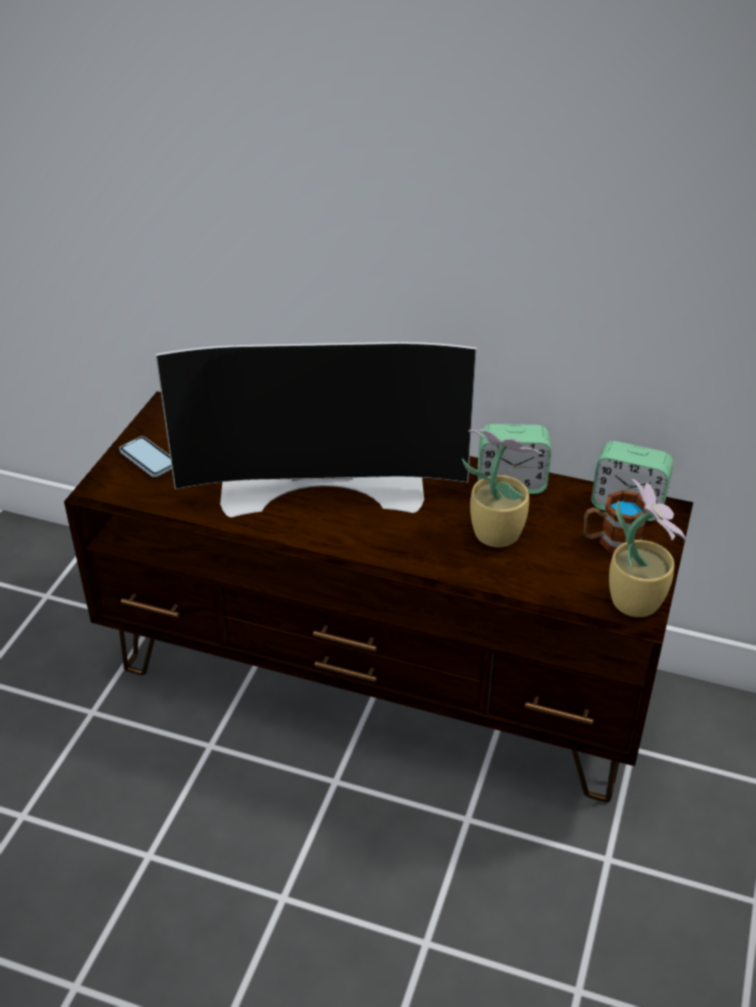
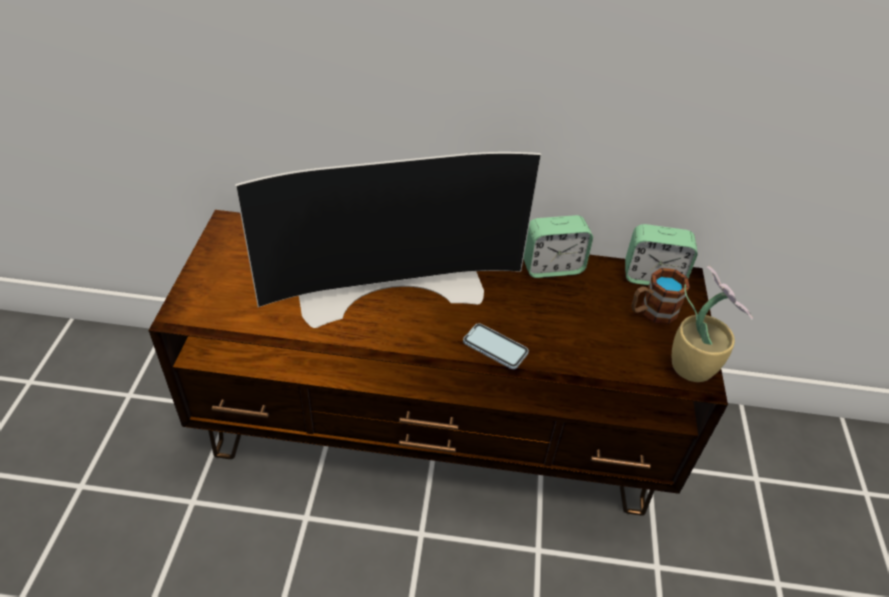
camera: 15 degrees left, 5 degrees up
phone [119,436,172,477] -> phone moved to [463,323,529,369]
potted plant [462,429,542,547] -> none

